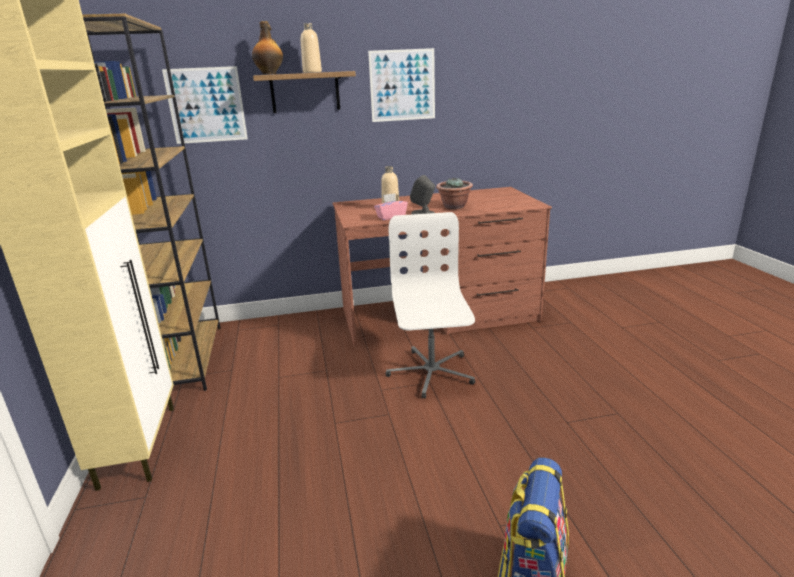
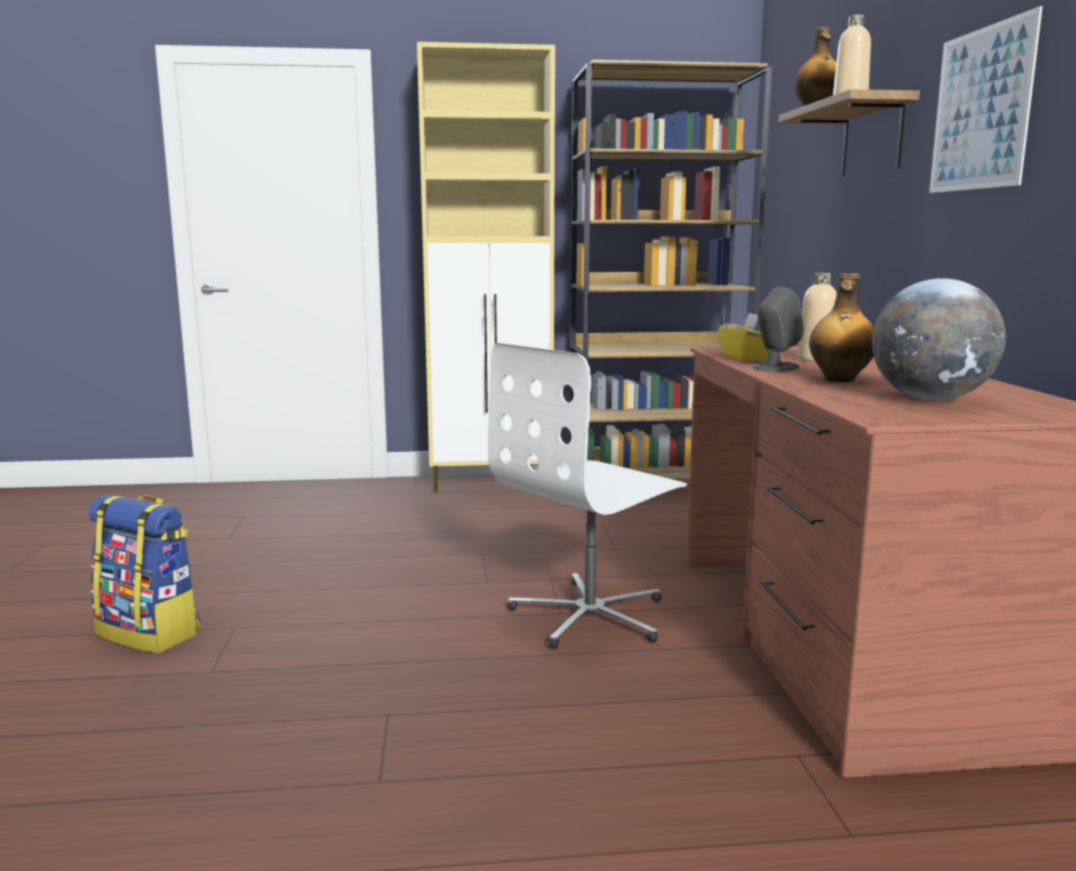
camera: 95 degrees right, 10 degrees down
picture [162,66,248,144] -> none
pink tissue box [374,193,408,220] -> yellow tissue box [719,313,770,361]
white office chair [386,212,475,399] -> white office chair turned 135 degrees clockwise [488,343,687,649]
potted plant [436,178,473,209] -> bottle [809,273,874,382]
none -> globe [872,278,1006,401]

